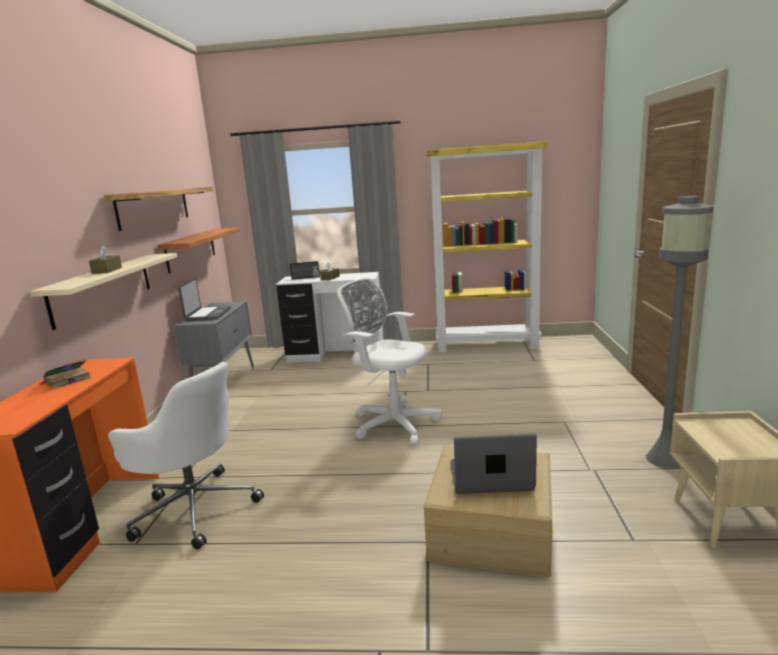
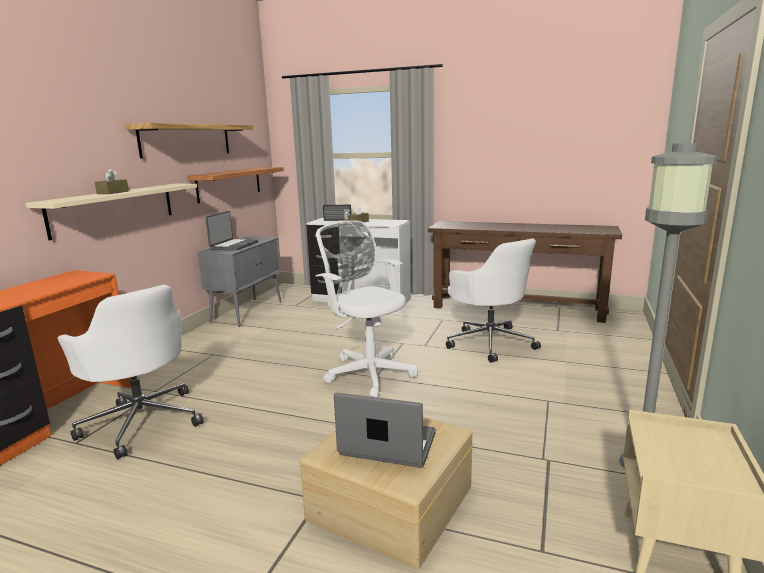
camera: 15 degrees right, 0 degrees up
book [39,359,91,389] -> none
yellow bookcase [427,142,547,353] -> brown console table [428,221,622,323]
none -> white office chair [446,238,541,363]

